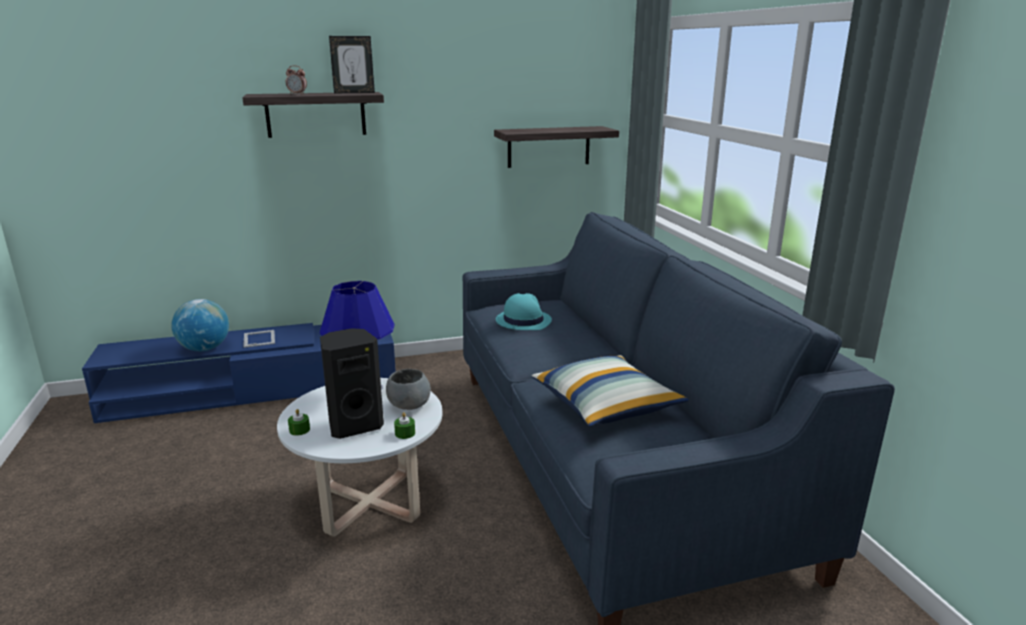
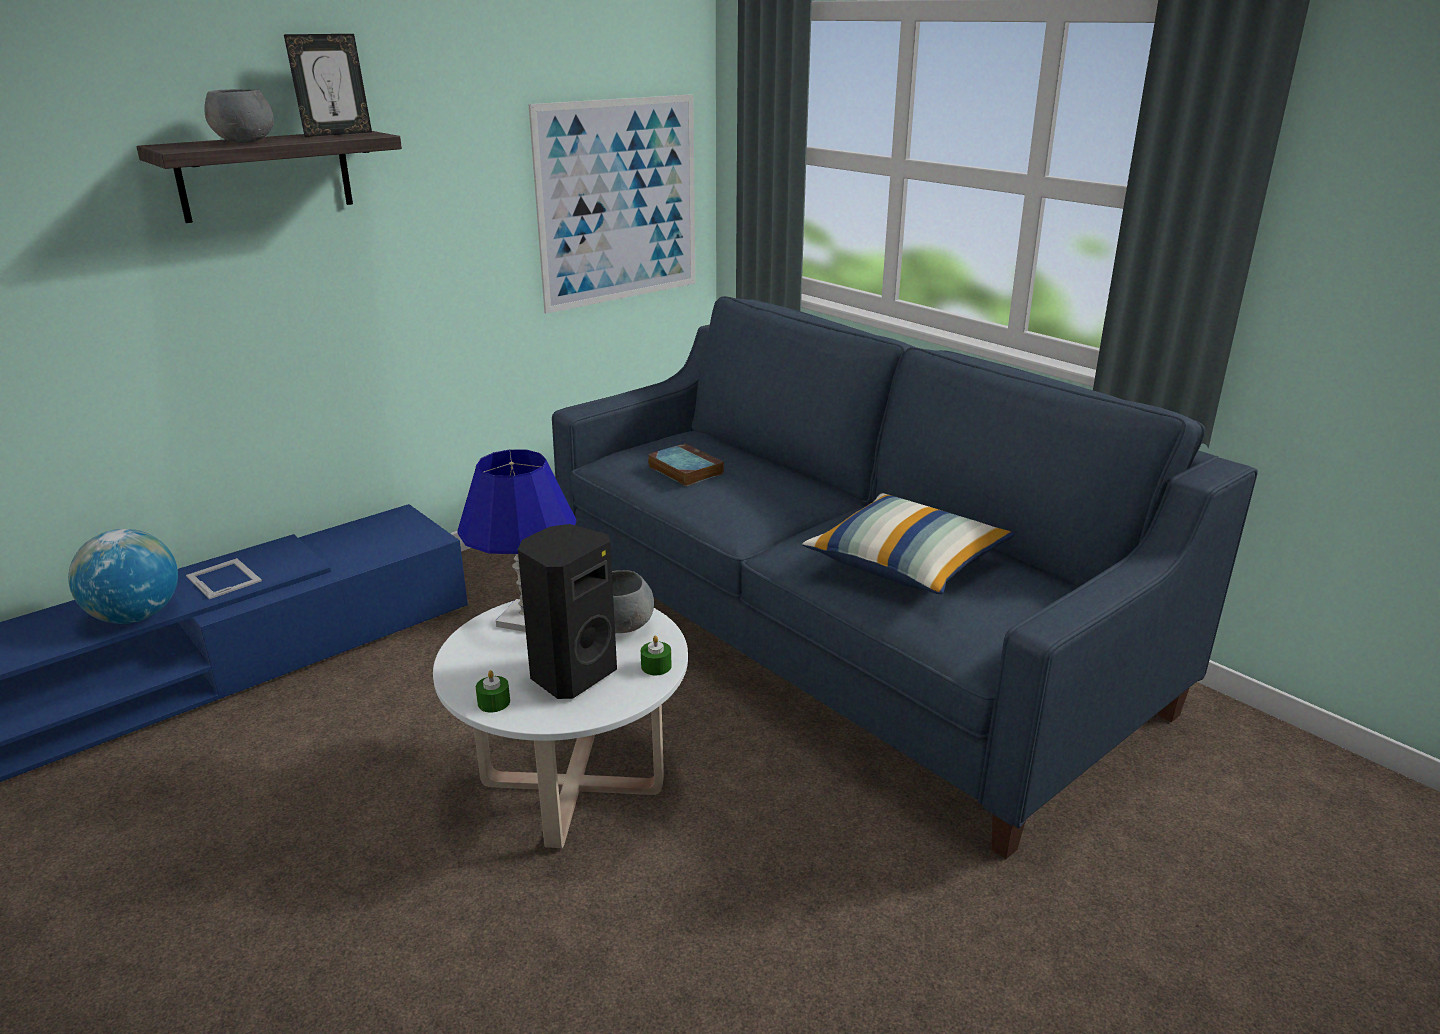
camera: 25 degrees left, 5 degrees up
alarm clock [286,65,307,95] -> grey bowl [204,89,274,143]
shelf [494,126,619,168] -> picture [528,94,695,314]
turquoise hat [496,293,552,330] -> book [648,443,724,486]

